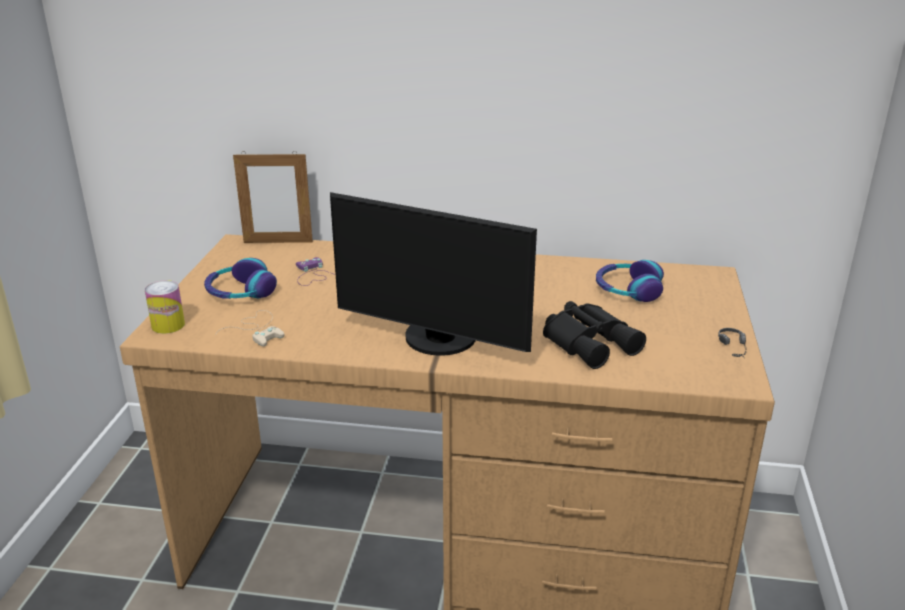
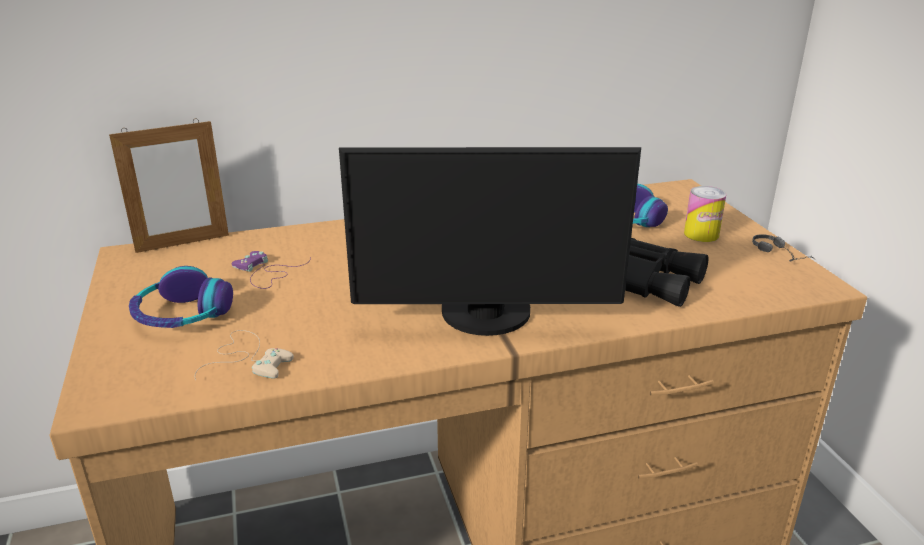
camera: 25 degrees left, 0 degrees up
can [145,280,185,334] -> can moved to [684,186,726,242]

